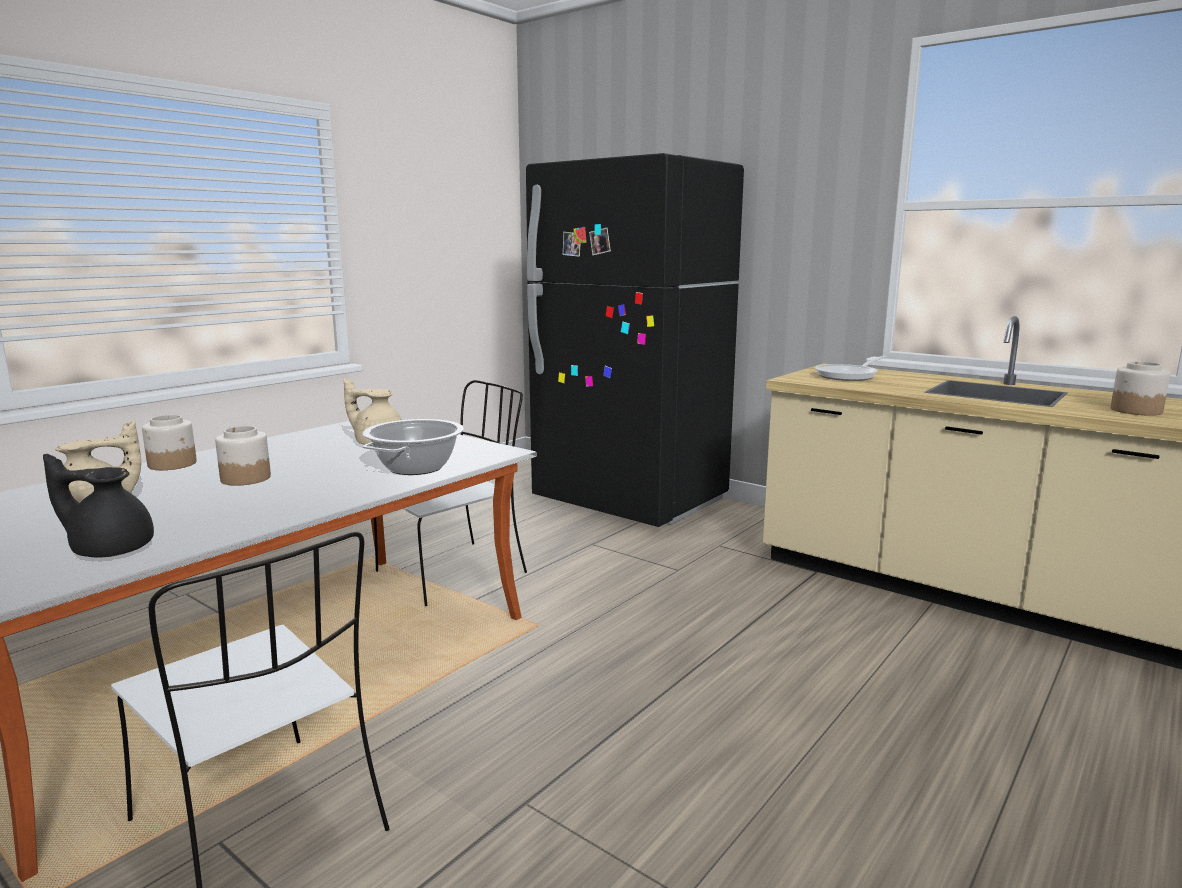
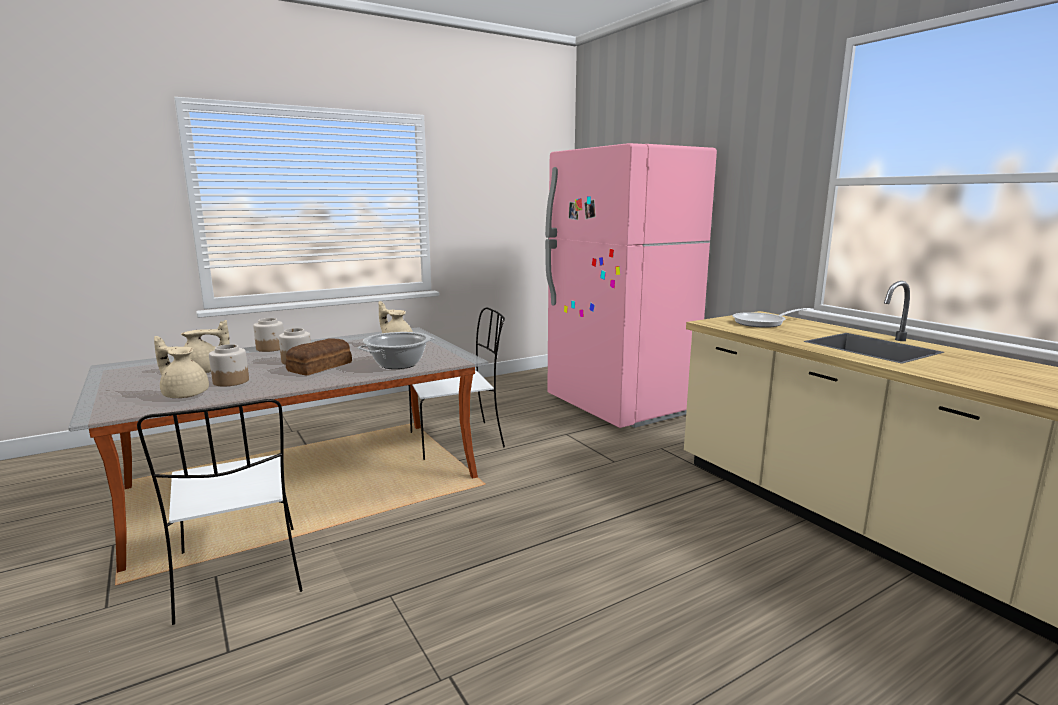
camera: 20 degrees right, 0 degrees up
black teapot [43,454,154,558] -> beige teapot [154,336,209,398]
black fridge [526,153,744,527] -> pink fridge [545,143,717,428]
jar [1111,361,1170,416] -> jar moved to [209,344,249,386]
none -> bread [285,339,352,375]

